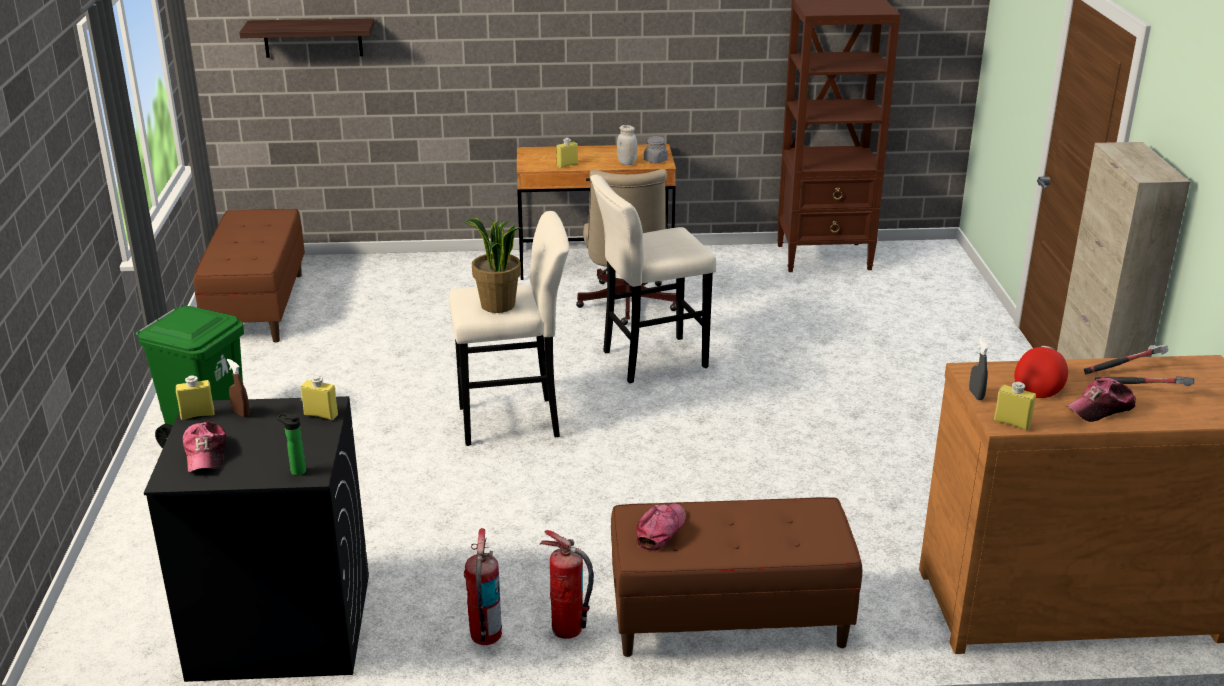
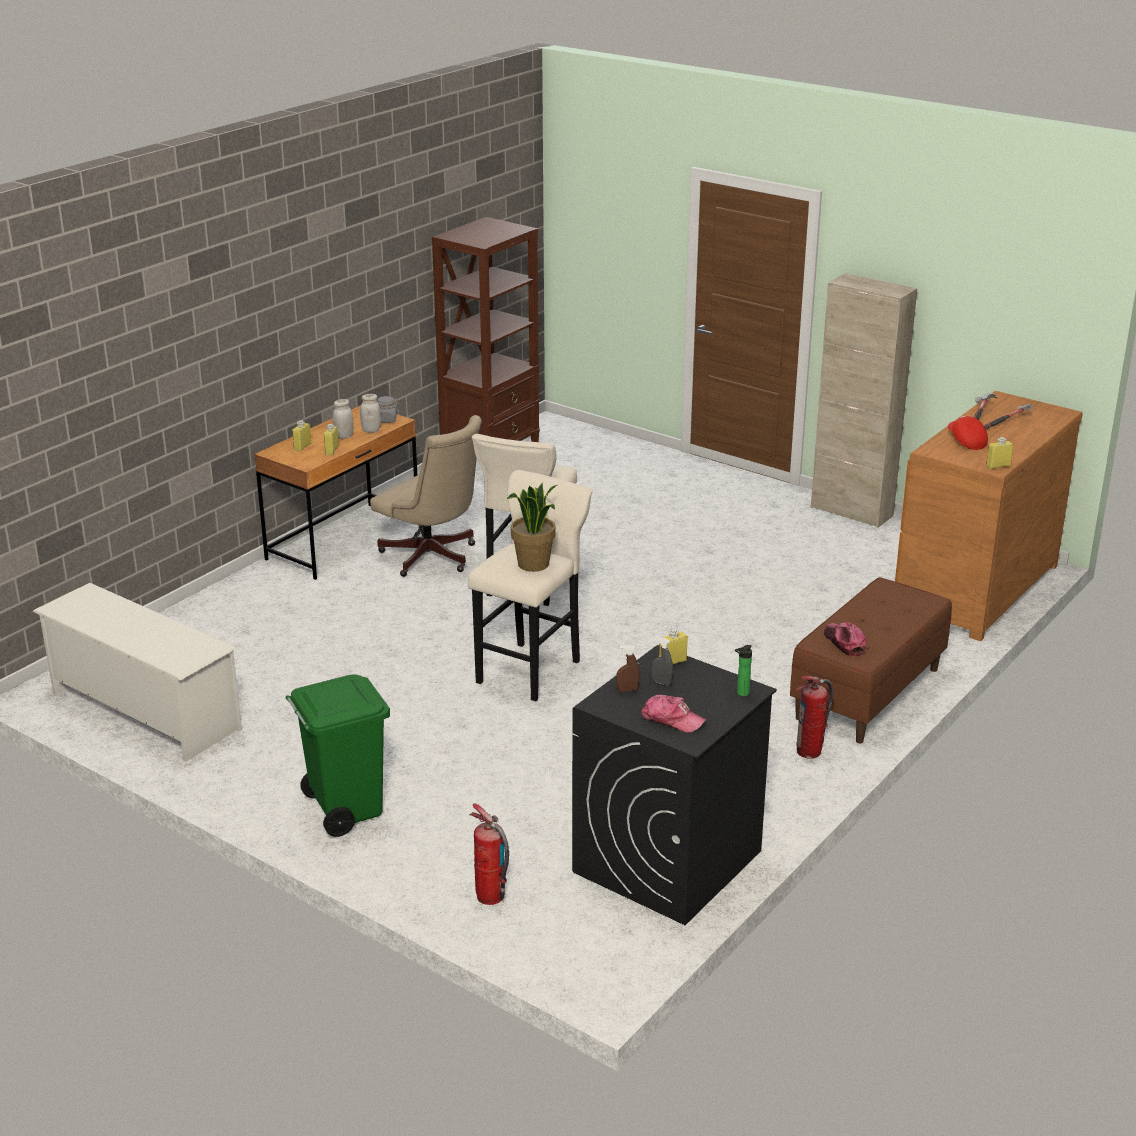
camera: 50 degrees left, 0 degrees up
yellow bottle [176,375,214,420] -> yellow bottle moved to [292,420,311,451]
brown bench [194,209,305,343] -> white shoe rack [33,583,242,761]
shelf [239,18,375,58] -> none
fire extinguisher [464,528,502,645] -> fire extinguisher moved to [469,804,509,905]
grey spray bottle [969,337,989,400] -> grey spray bottle moved to [652,636,673,686]
cap [1066,378,1136,422] -> none
none -> white jar [332,399,353,439]

